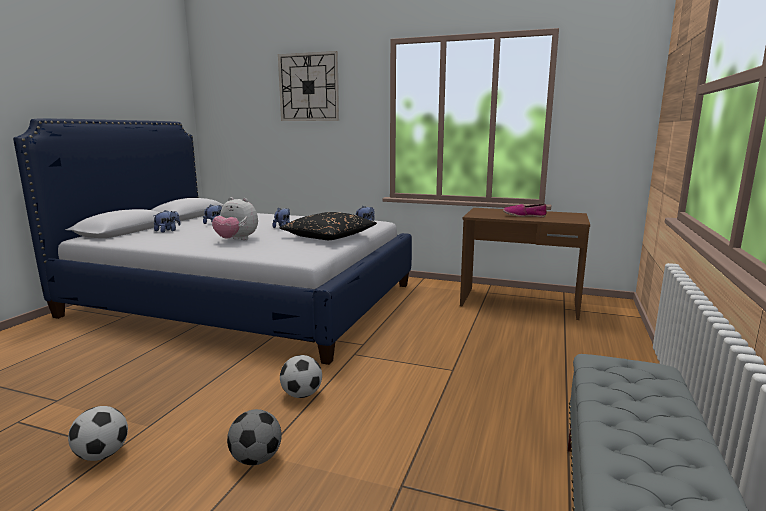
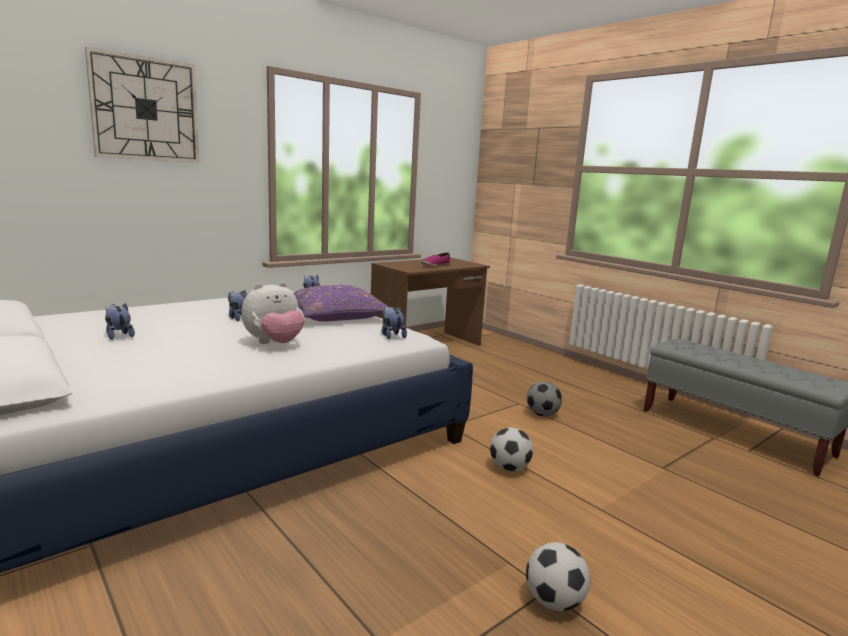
camera: 60 degrees left, 0 degrees up
plush toy [153,210,181,232] -> plush toy moved to [382,306,407,339]
football [227,409,282,465] -> football moved to [527,381,562,416]
black pillow [279,212,377,240] -> purple pillow [293,285,387,322]

